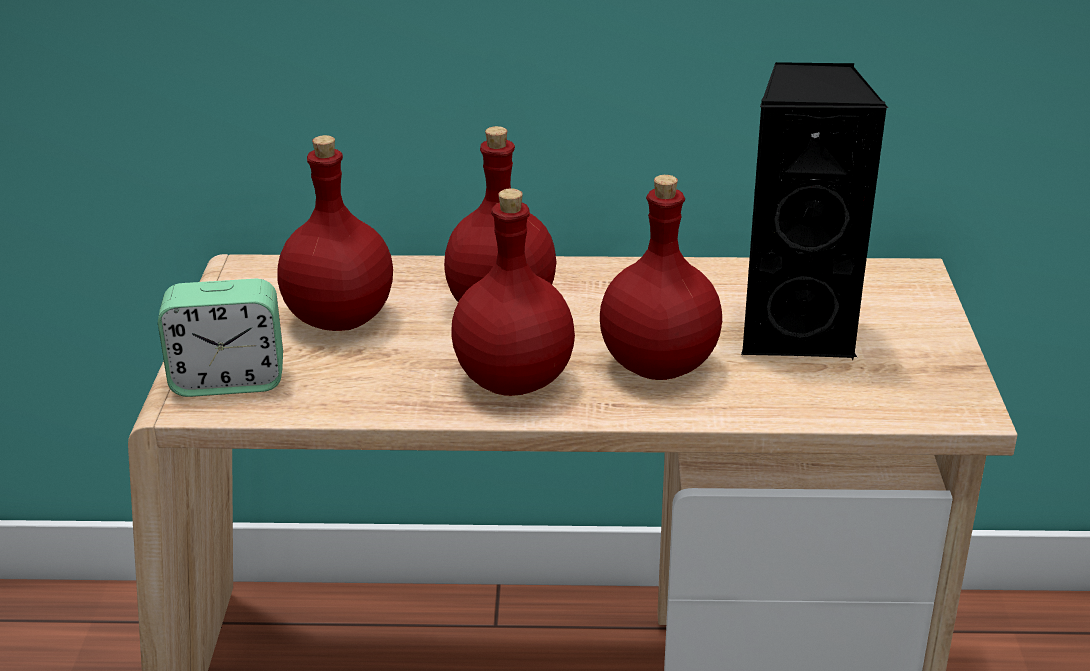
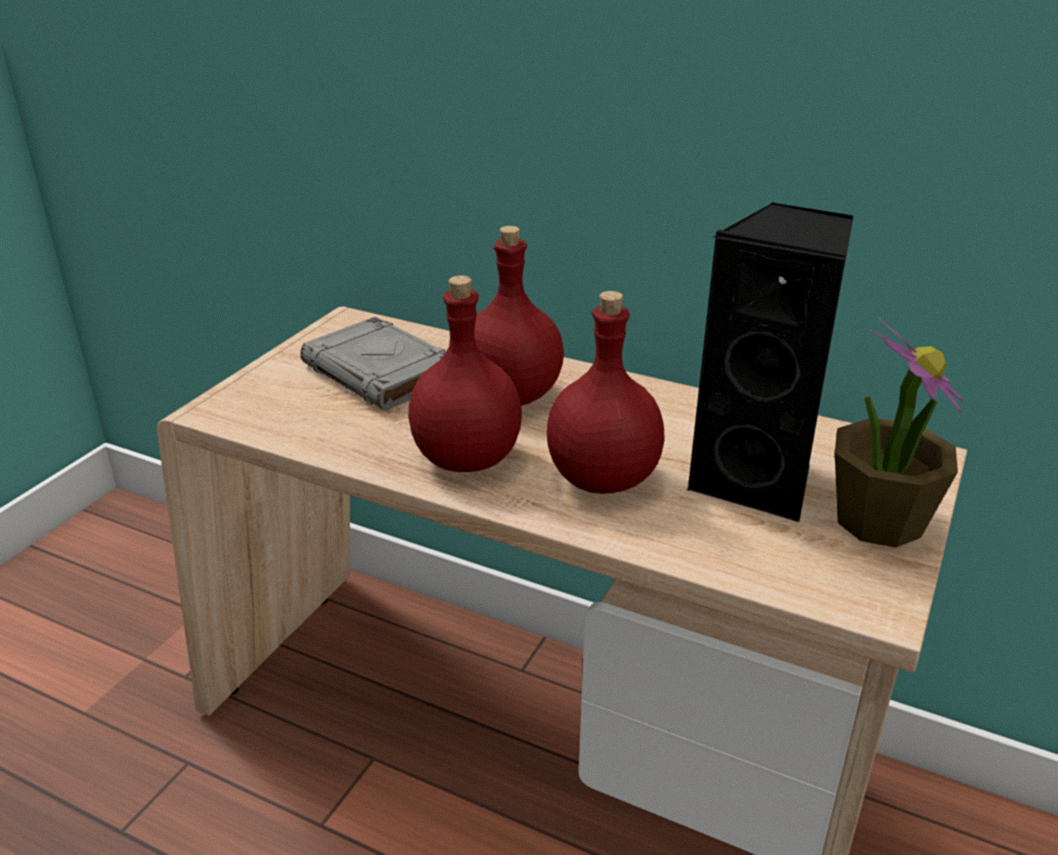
camera: 25 degrees right, 0 degrees up
alarm clock [158,278,283,397] -> none
red bottle [277,135,393,331] -> grey book [300,316,446,411]
none -> potted plant [835,317,963,547]

